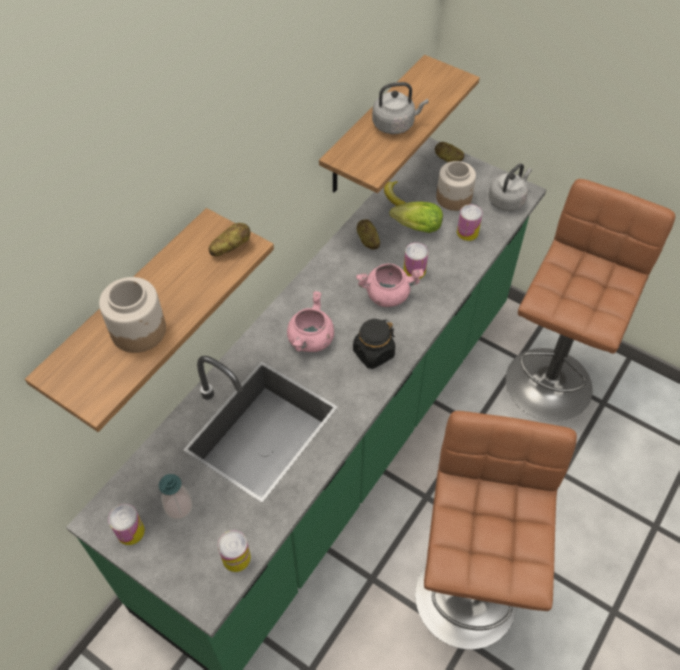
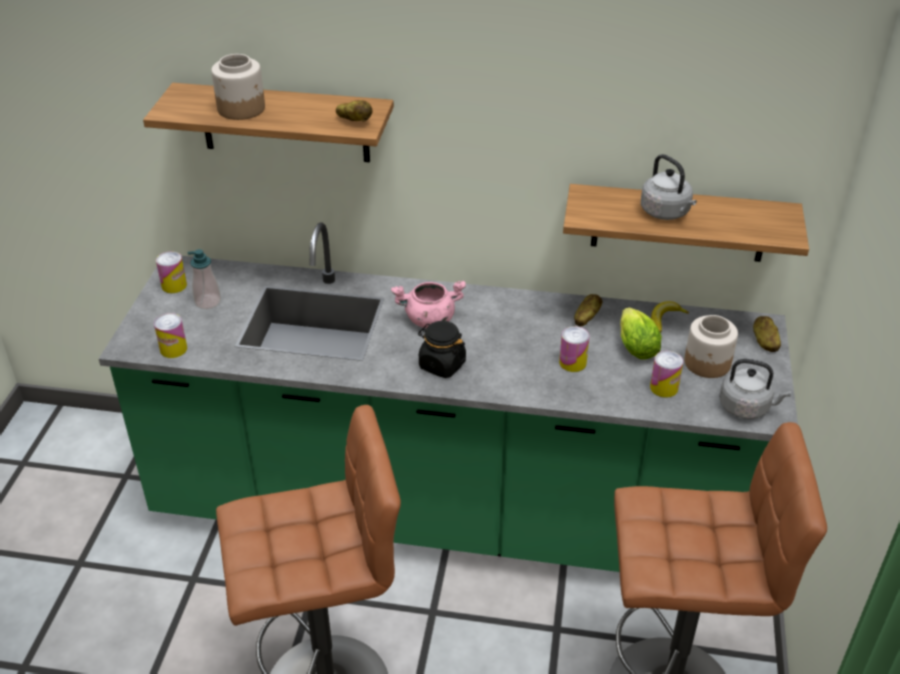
camera: 65 degrees right, 15 degrees down
pink cooking pot [356,264,424,307] -> none

